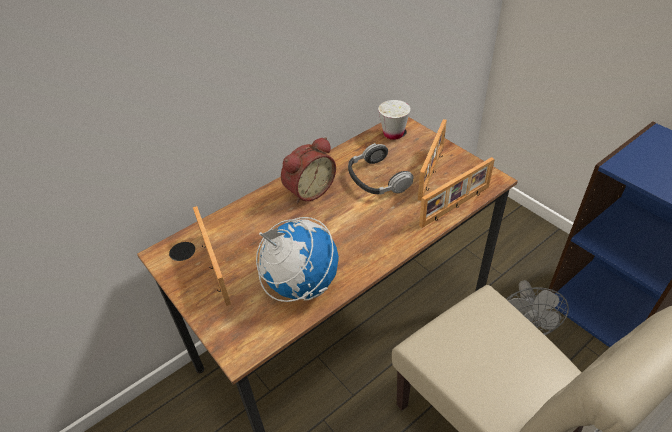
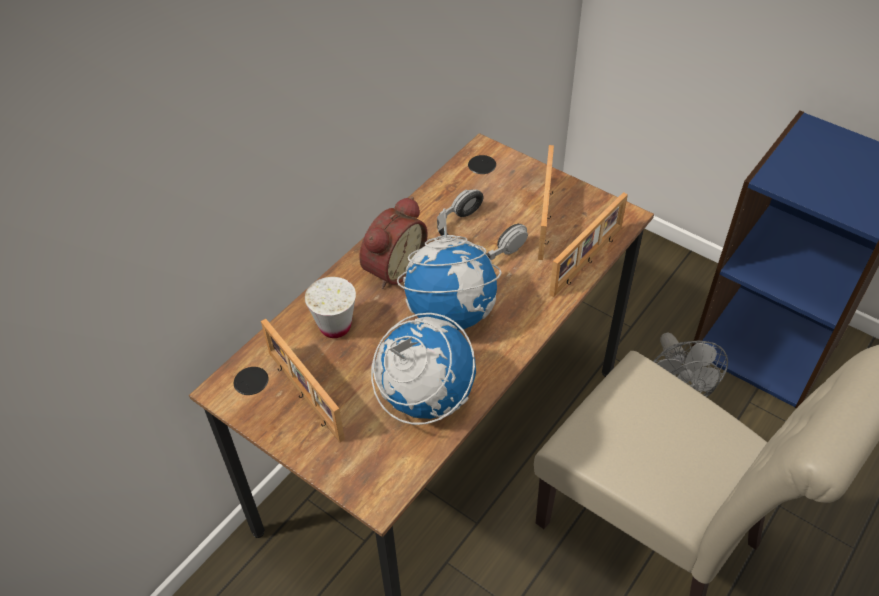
camera: 15 degrees left, 5 degrees up
white cup [378,100,411,140] -> white cup moved to [305,277,356,338]
none -> globe [397,208,502,331]

